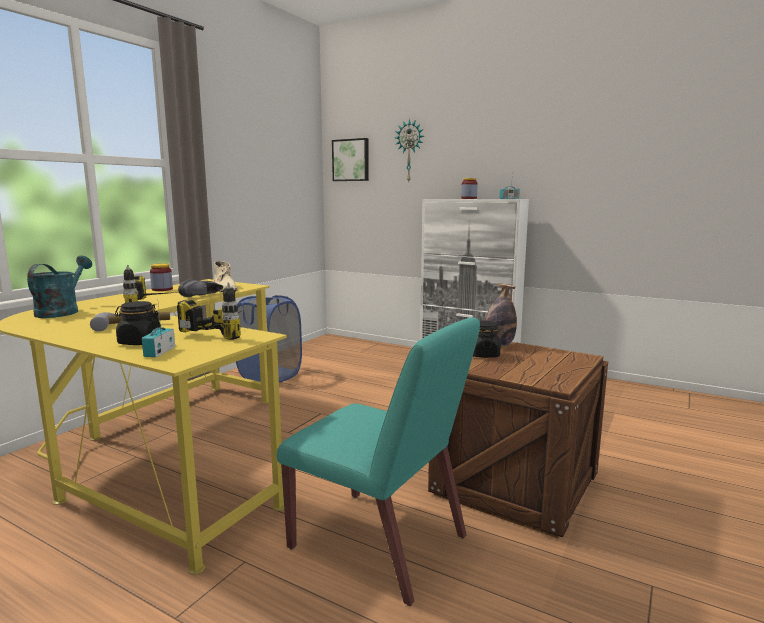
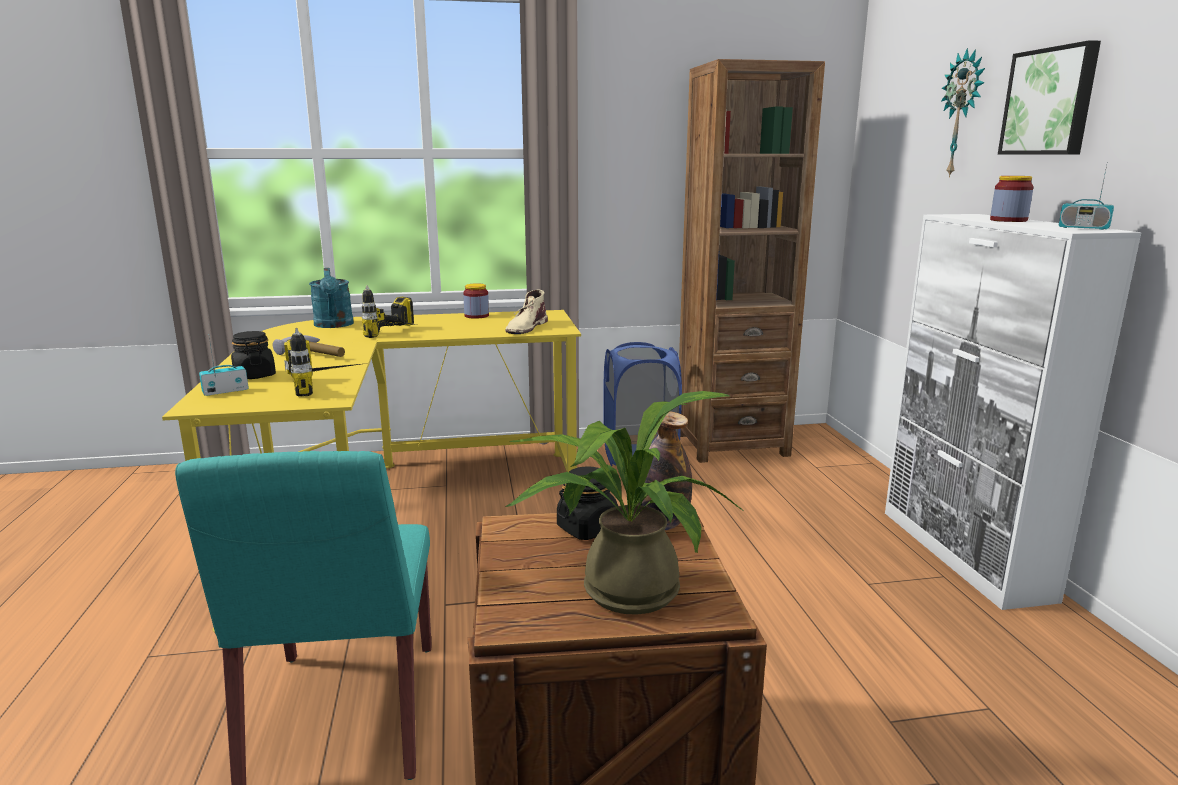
camera: 50 degrees right, 5 degrees up
turquoise watering can [27,256,92,318] -> turquoise watering can turned 105 degrees clockwise [309,268,354,328]
black shoe [178,279,223,297] -> none
picture [332,138,369,181] -> picture moved to [998,40,1101,155]
none -> potted plant [505,391,745,615]
none -> brown bookcase [679,59,825,463]

